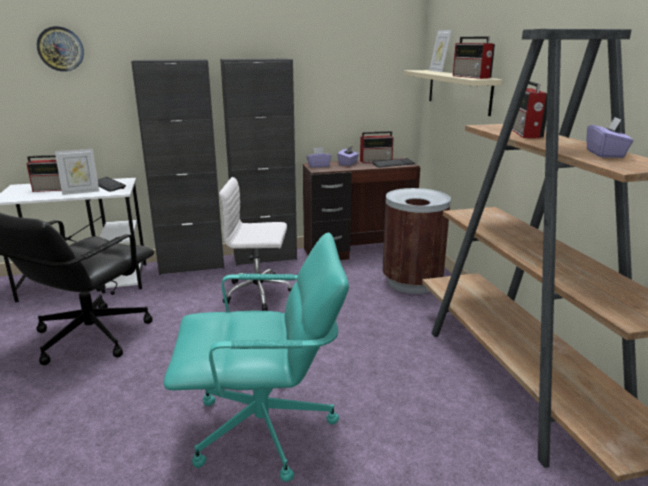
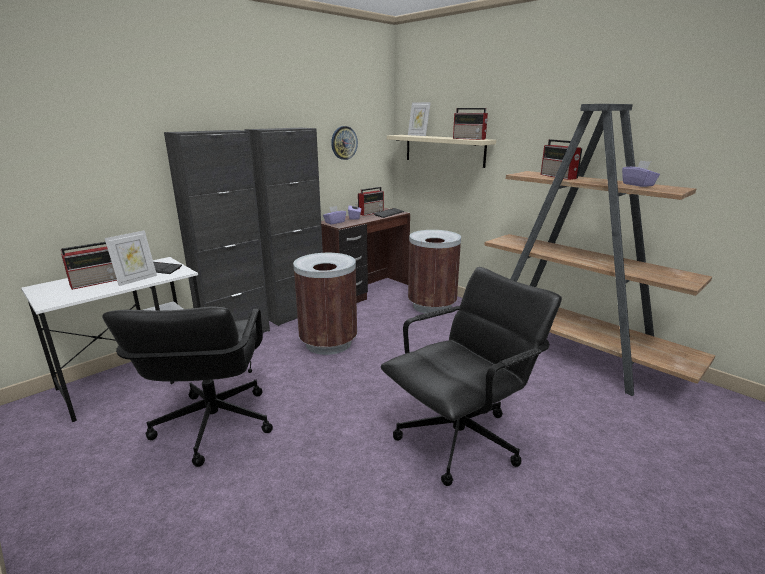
camera: 30 degrees left, 0 degrees up
wall clock [37,26,84,72] -> wall clock moved to [331,126,358,160]
turquoise office chair [164,232,349,482] -> black office chair [381,267,562,486]
white office chair [219,177,292,311] -> brown trash can [293,253,357,355]

